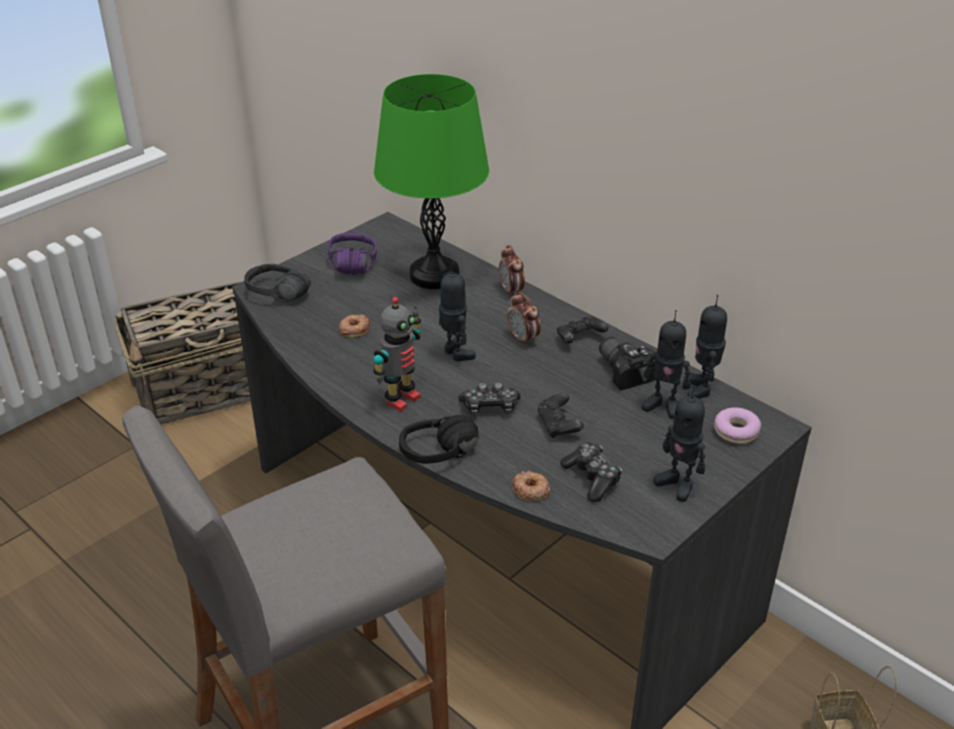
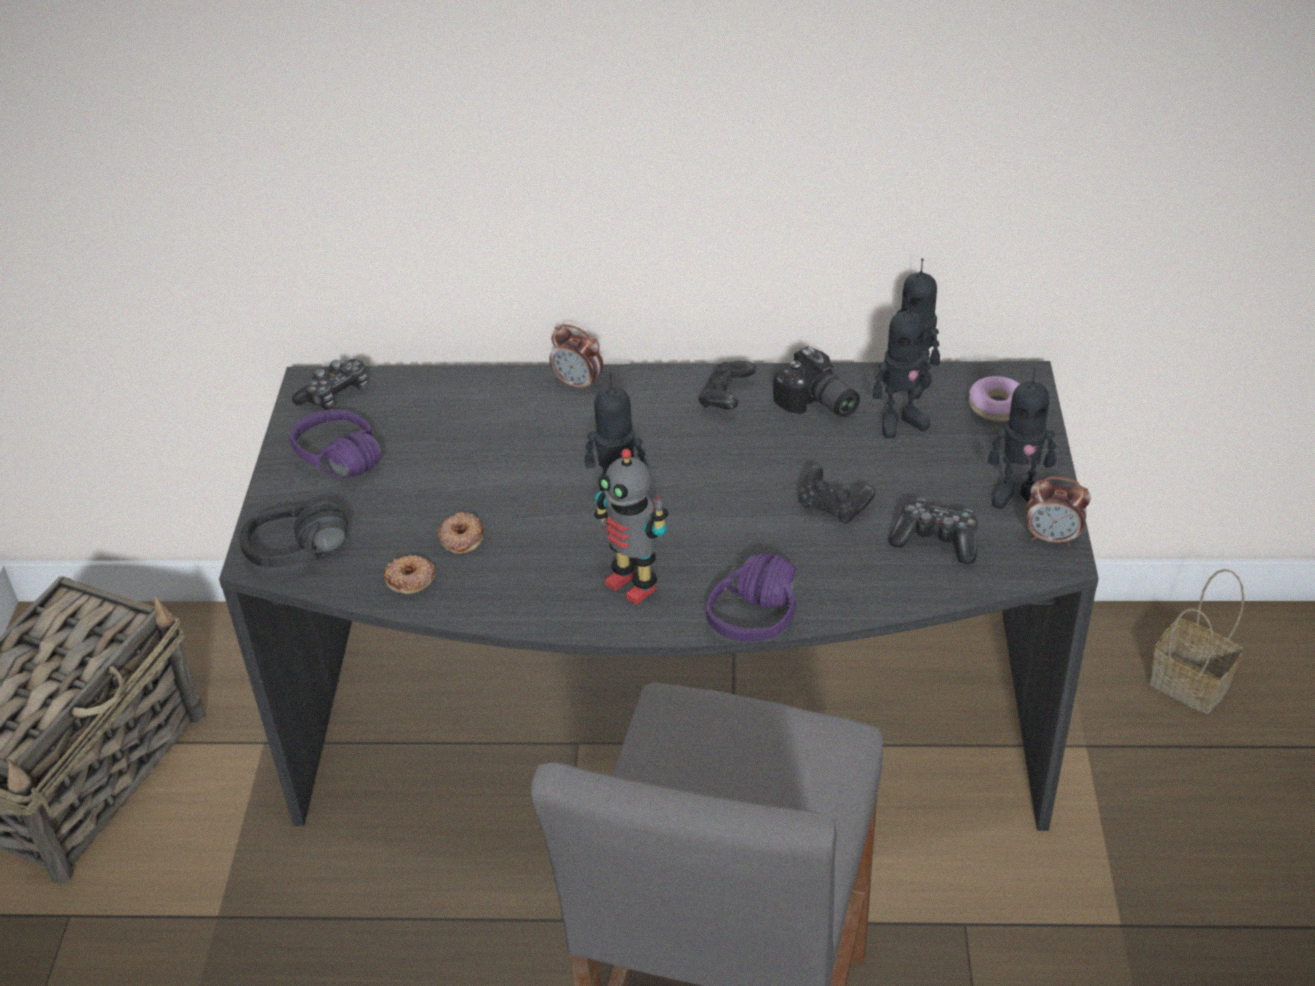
camera: 40 degrees left, 5 degrees up
toy robot [373,297,421,412] -> toy robot turned 135 degrees clockwise [594,449,668,605]
green table lamp [374,74,489,289] -> none
black headphones [399,415,479,464] -> purple headphones [706,553,797,642]
game controller [458,382,520,415] -> game controller moved to [292,359,367,410]
alarm clock [507,292,541,346] -> alarm clock moved to [1026,477,1091,546]
donut [512,471,550,501] -> donut moved to [384,555,436,594]
camera [599,337,656,390] -> camera turned 150 degrees counterclockwise [773,346,860,417]

